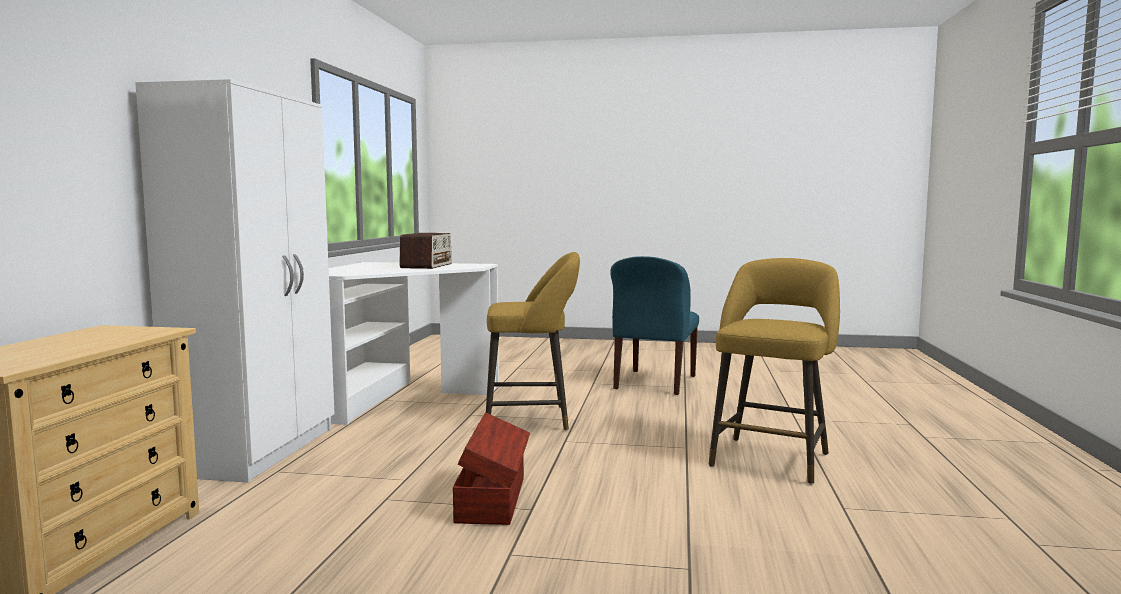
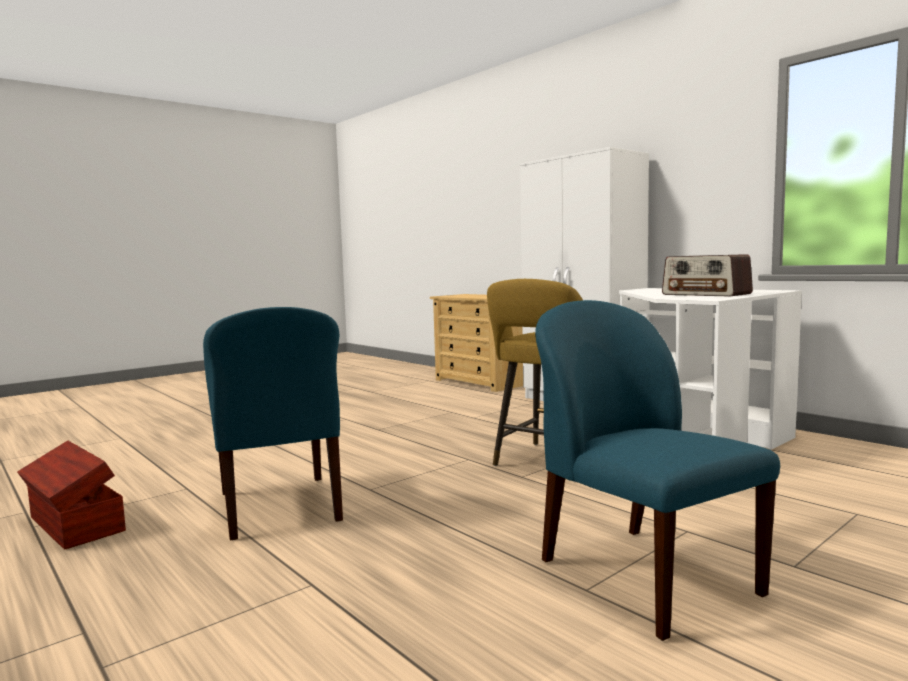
camera: 130 degrees right, 0 degrees up
brown storage box [453,412,530,525] -> brown storage box moved to [17,441,126,550]
yellow stool [709,258,840,484] -> blue chair [203,307,343,540]

